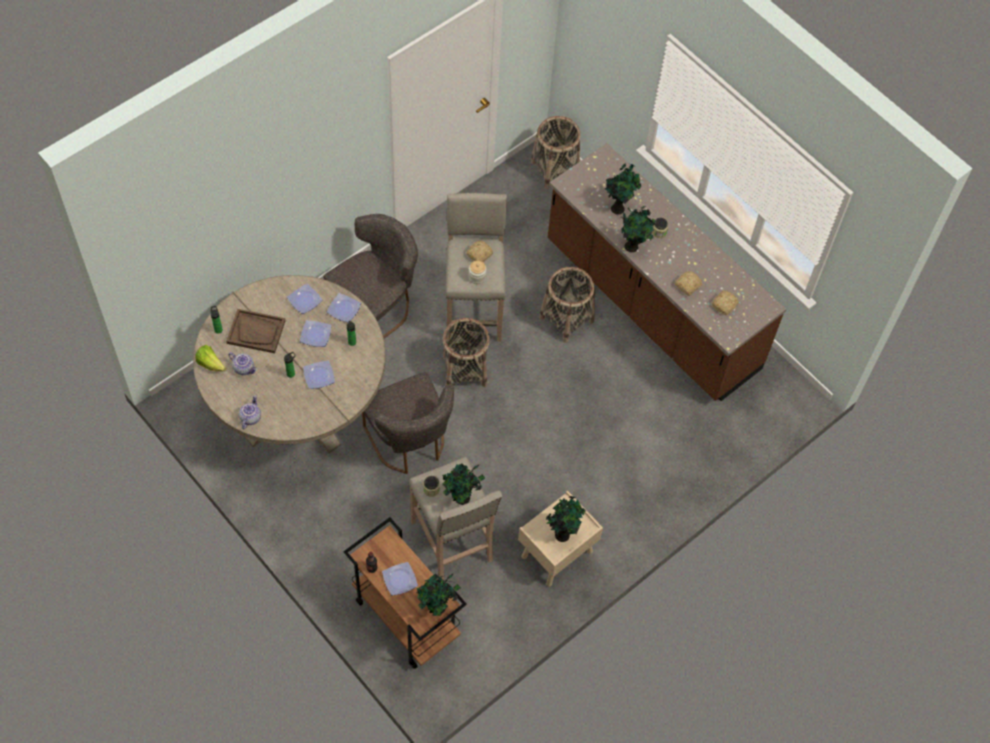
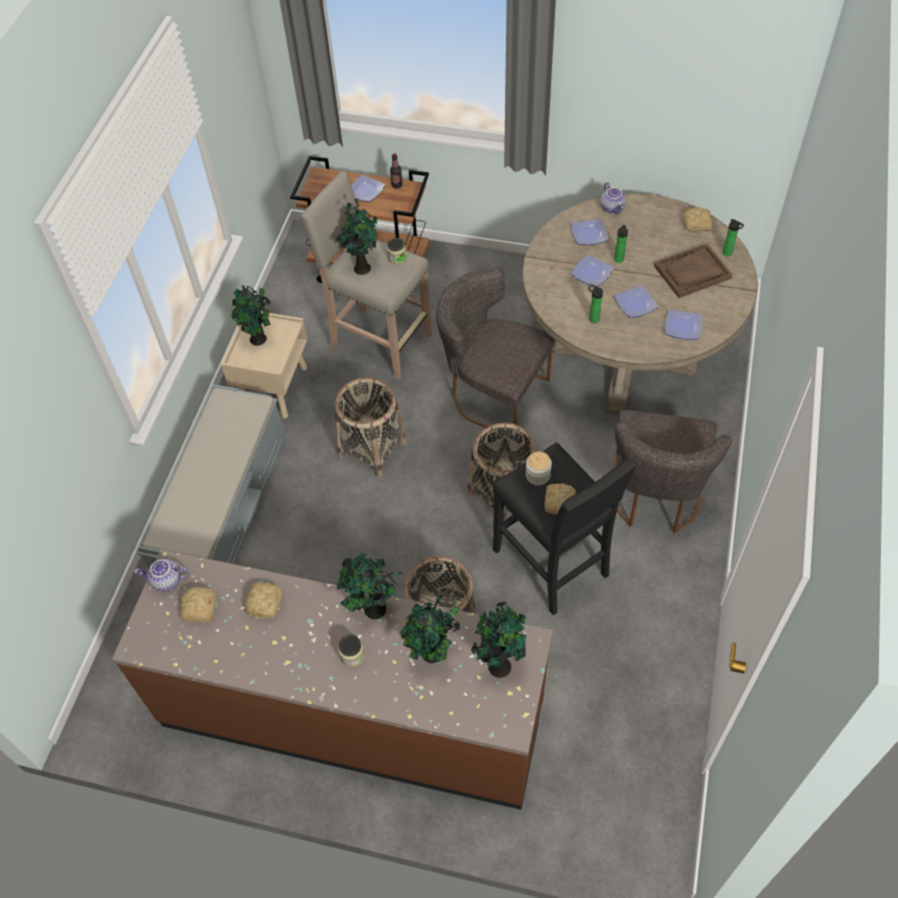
camera: 150 degrees right, 5 degrees down
lettuce [195,345,226,371] -> bread [684,207,712,231]
teapot [229,352,257,375] -> teapot moved to [134,559,190,592]
plate [327,293,361,322] -> plate moved to [571,219,609,245]
potted plant [417,574,461,616] -> potted plant moved to [471,602,526,678]
beige stool [445,193,507,341] -> black stool [492,442,638,615]
basket [531,116,581,189] -> basket moved to [335,377,407,477]
none -> grey bench [137,384,287,568]

